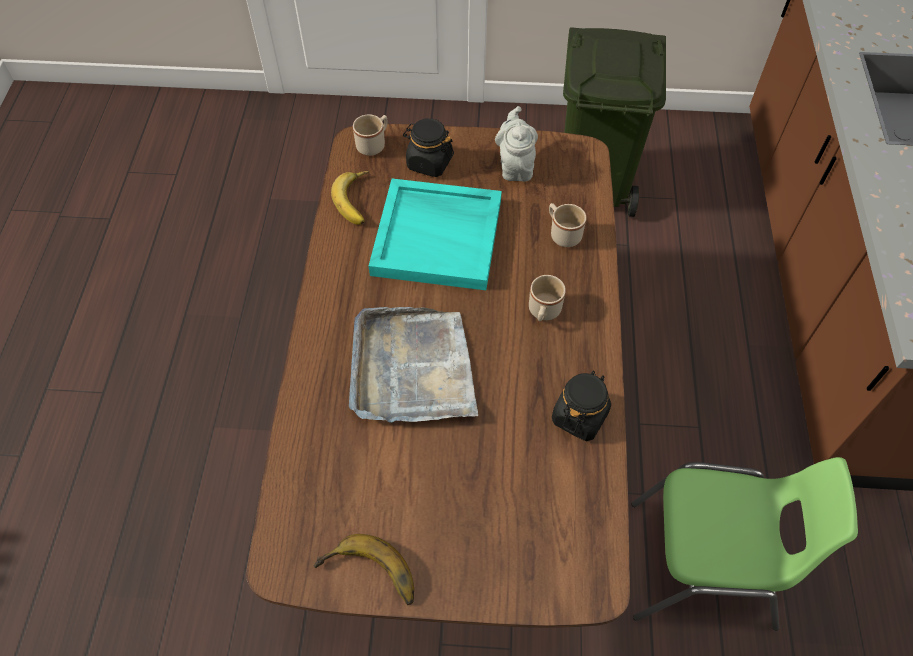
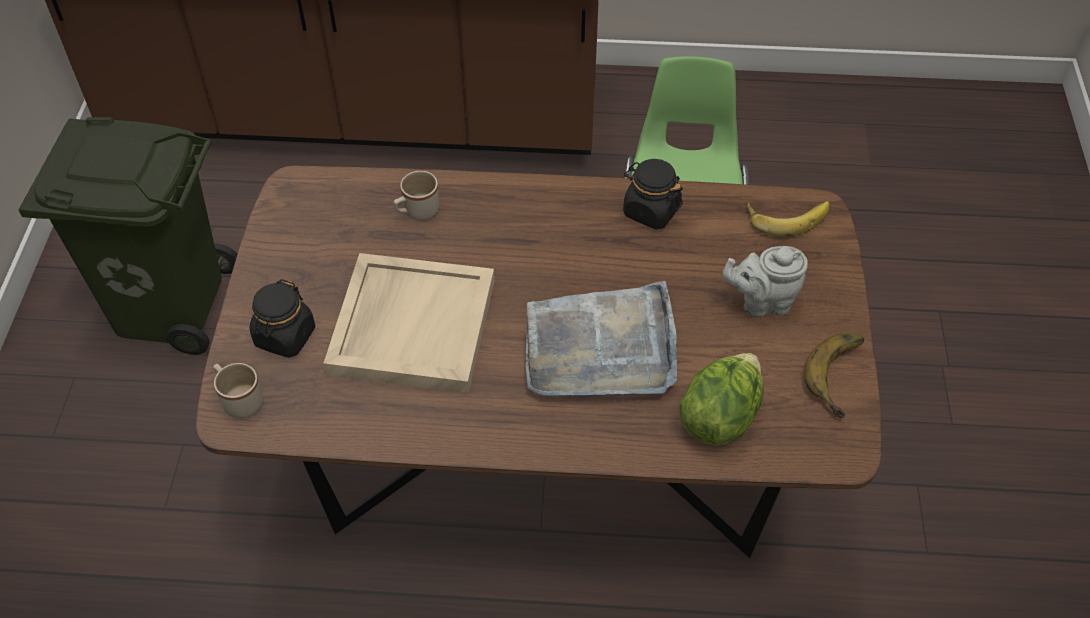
camera: 90 degrees left, 5 degrees down
banana [331,171,369,224] -> banana moved to [747,201,830,237]
turquoise tray [369,179,502,290] -> beige tray [323,253,495,393]
grey teapot [495,106,538,182] -> grey teapot moved to [723,246,808,317]
beige mug [529,275,566,321] -> none
none -> lettuce [679,353,764,446]

